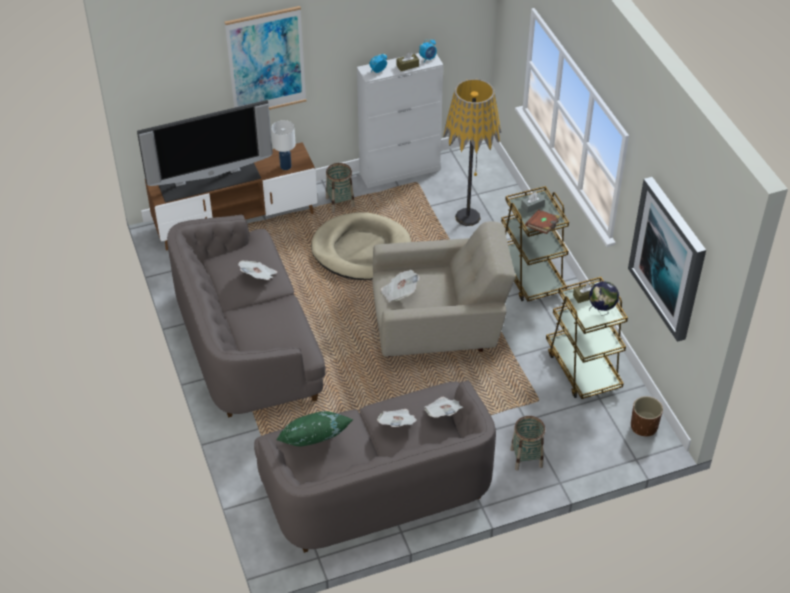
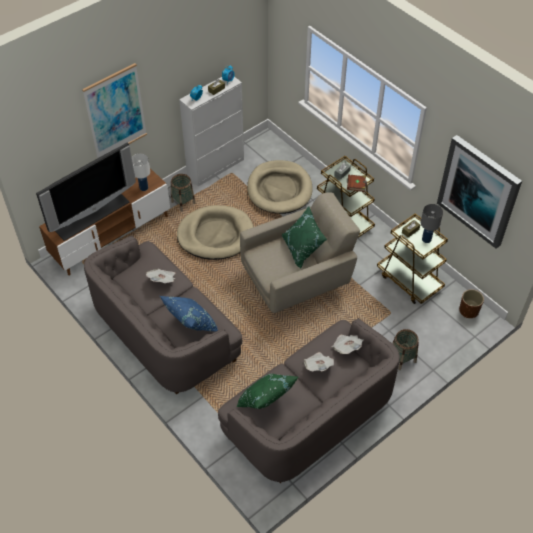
camera: 20 degrees left, 5 degrees up
newspaper [381,270,420,302] -> none
floor lamp [443,79,501,226] -> beige dog bed [247,160,313,214]
globe [589,281,619,316] -> grey table lamp [421,204,443,243]
none -> blue pillow [160,296,218,332]
none -> green pillow [282,207,327,268]

